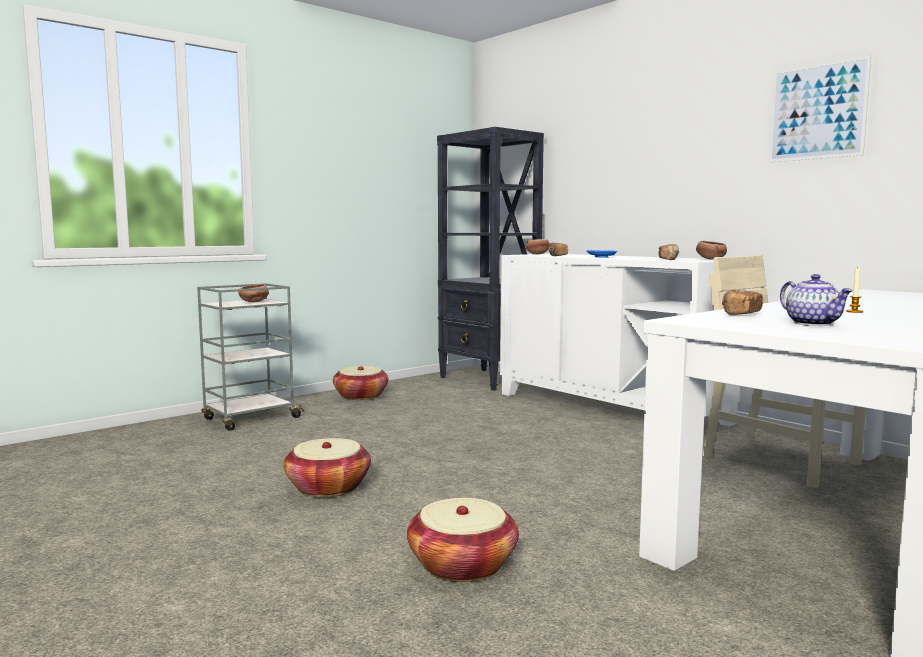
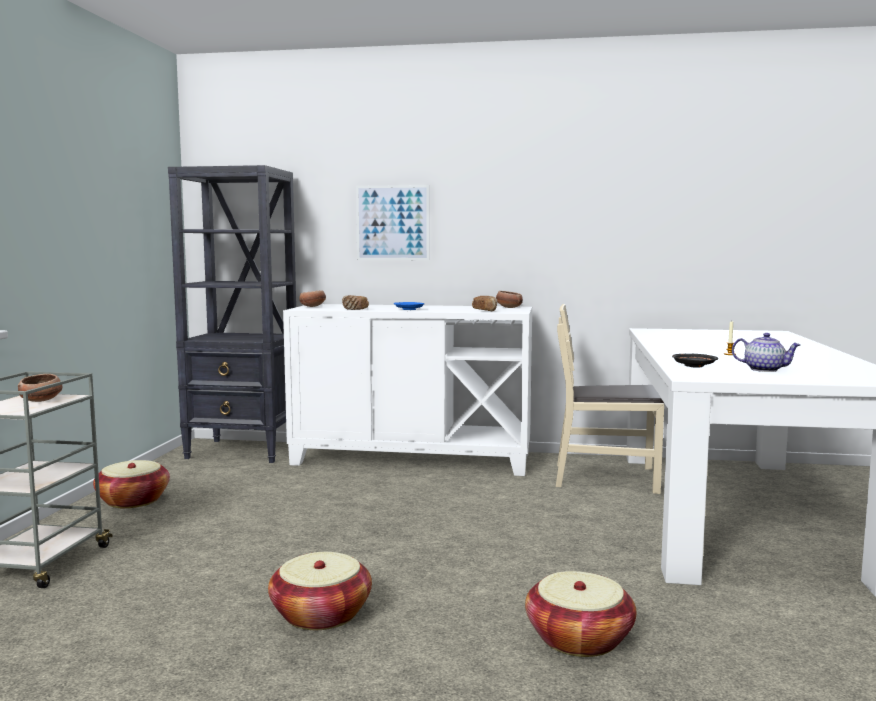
camera: 40 degrees left, 0 degrees up
bread [722,289,763,315] -> black plate [672,354,718,368]
picture [769,55,871,162] -> picture moved to [356,185,429,260]

